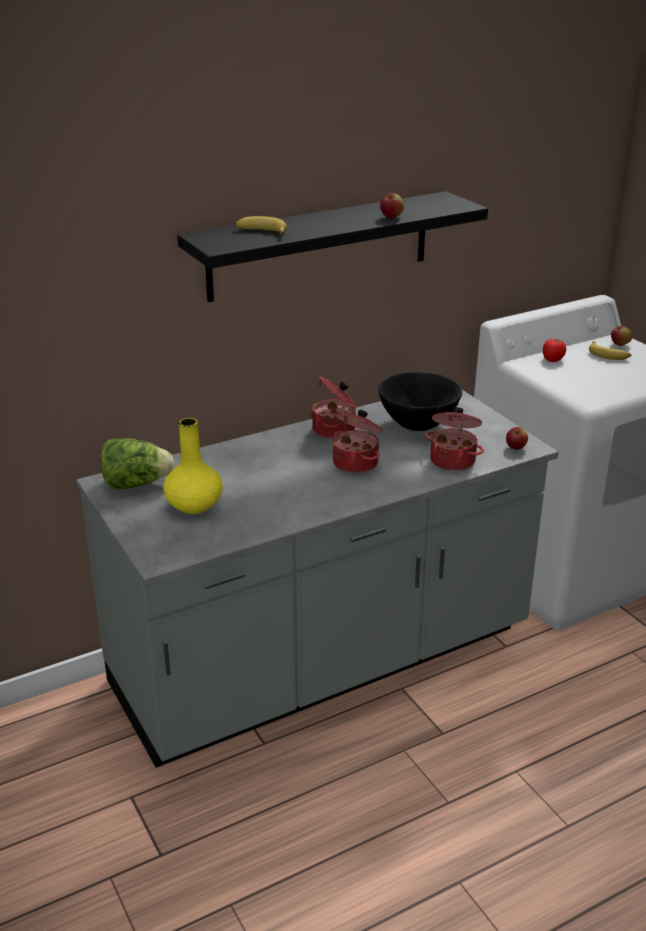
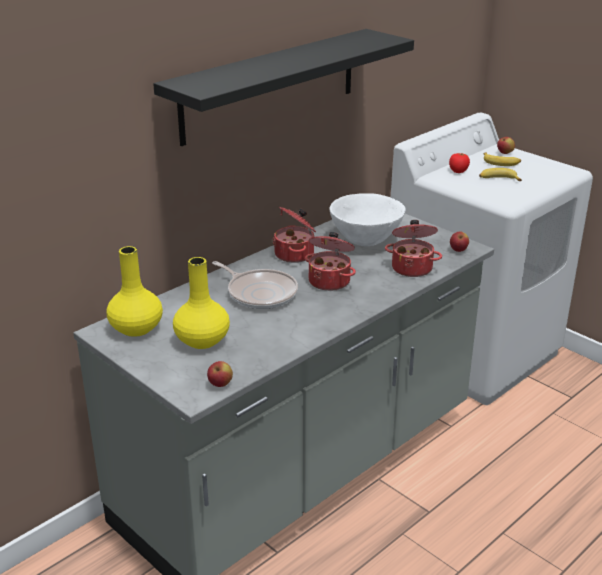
camera: 15 degrees left, 0 degrees up
lettuce [101,438,174,489] -> yellow vase [106,246,163,337]
banana [235,216,287,235] -> banana moved to [479,168,522,181]
black bowl [378,372,462,431] -> white bowl [329,194,406,246]
apple [380,193,404,218] -> apple moved to [207,361,233,387]
none -> frying pan [212,261,298,309]

